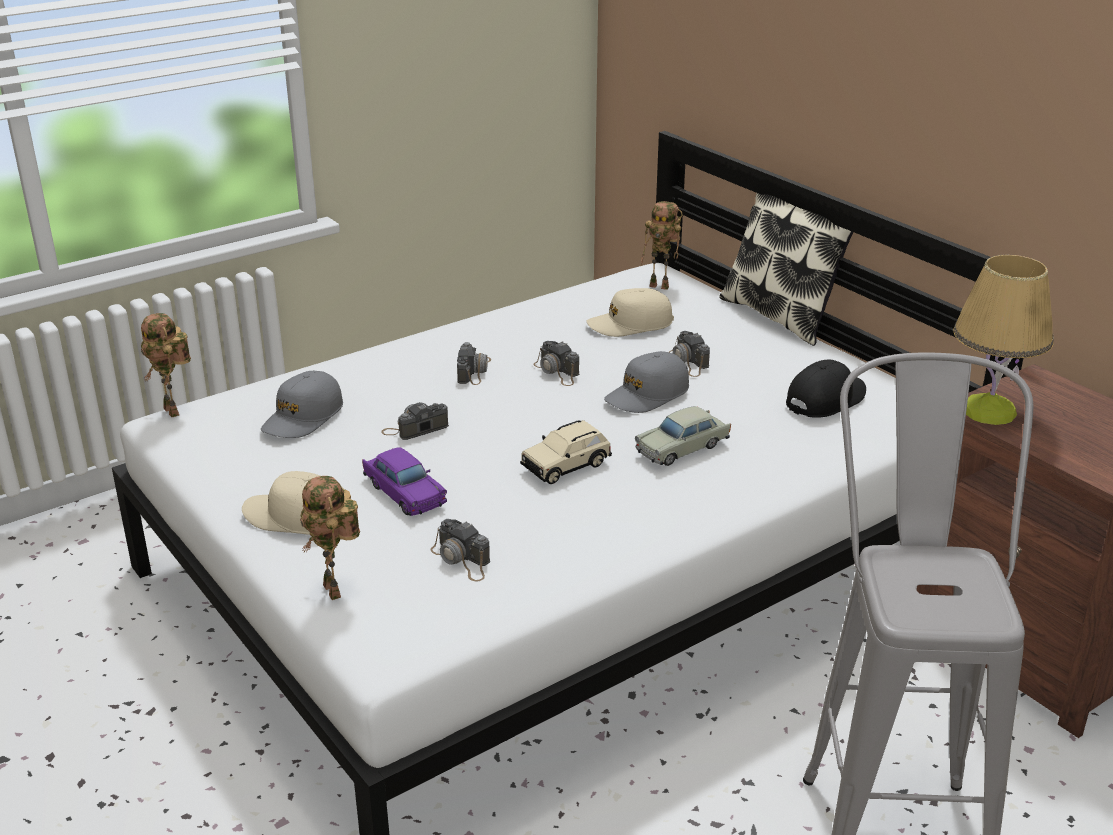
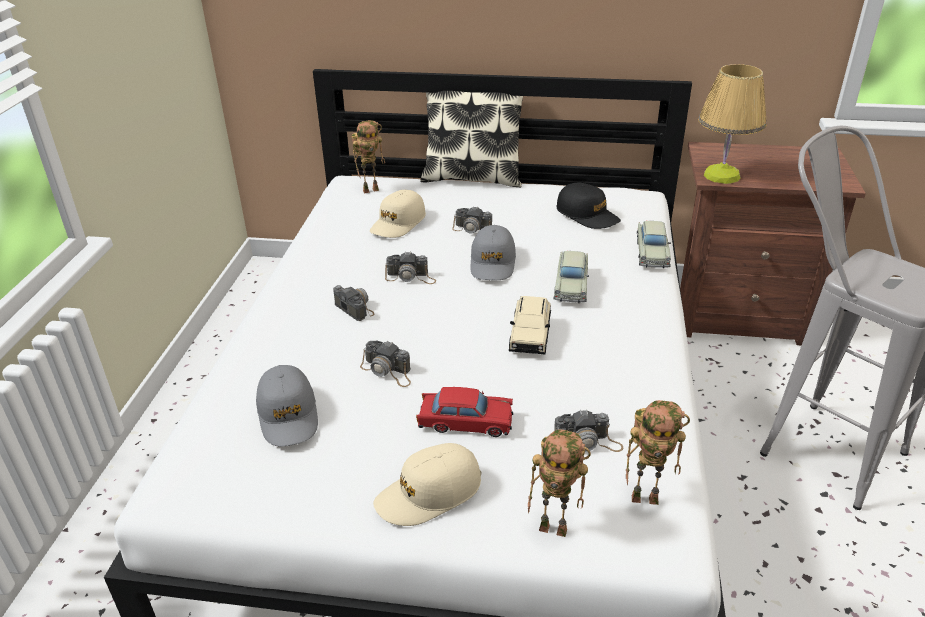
camera: 45 degrees left, 5 degrees up
toy robot [141,313,191,417] -> toy robot moved to [626,400,690,505]
purple toy car [362,447,447,516] -> red toy car [416,387,513,437]
camera [381,402,449,440] -> camera turned 75 degrees counterclockwise [360,341,411,387]
black cap [786,360,866,418] -> black cap turned 135 degrees clockwise [556,183,621,229]
none -> beige toy car [637,221,671,268]

